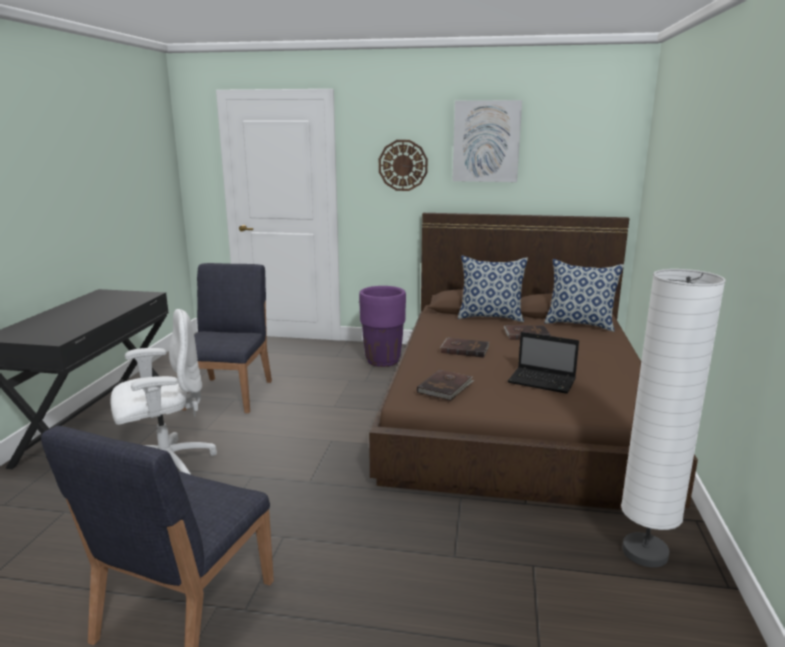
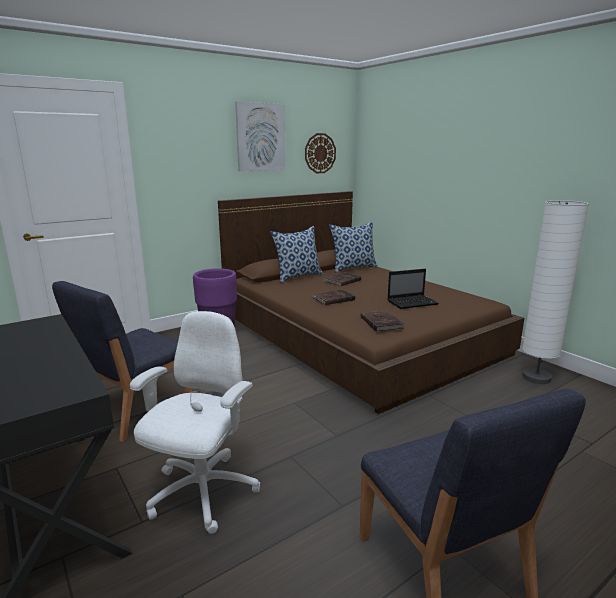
camera: 45 degrees left, 0 degrees up
blue chair [182,263,272,413] -> blue chair turned 105 degrees counterclockwise [52,281,193,442]
wall clock [379,140,428,191] -> wall clock moved to [305,133,336,173]

